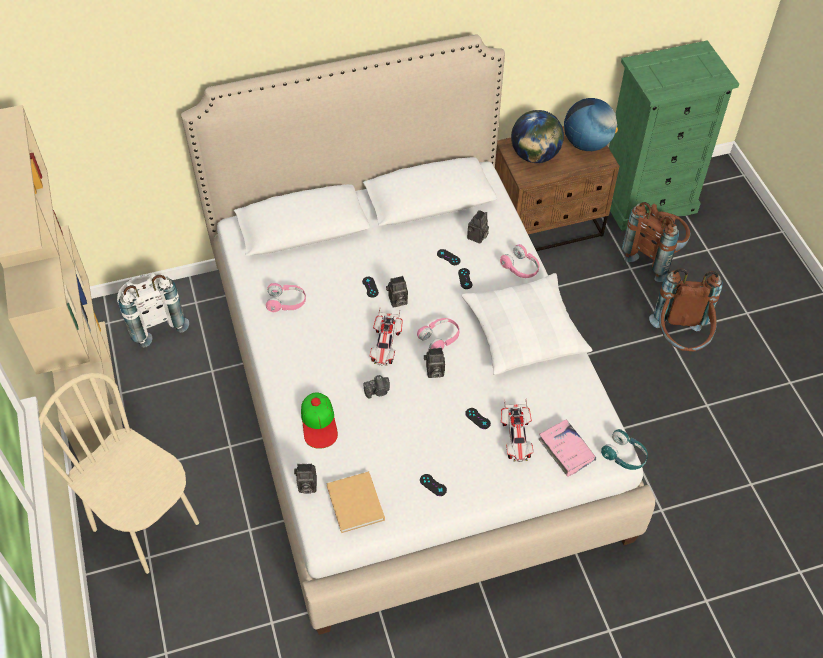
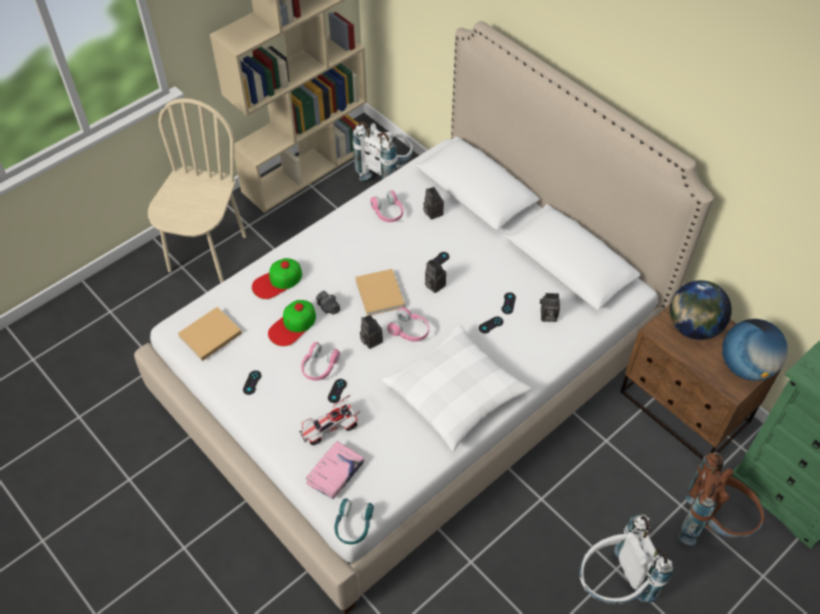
camera: 65 degrees right, 0 degrees up
camera [294,464,317,494] -> camera moved to [423,187,444,220]
toy car [369,309,403,366] -> beige book [355,269,405,316]
pink headphones [500,244,540,278] -> pink headphones moved to [301,342,340,381]
brown backpack [649,268,723,351] -> white backpack [579,514,673,604]
none -> cap [268,300,316,346]

